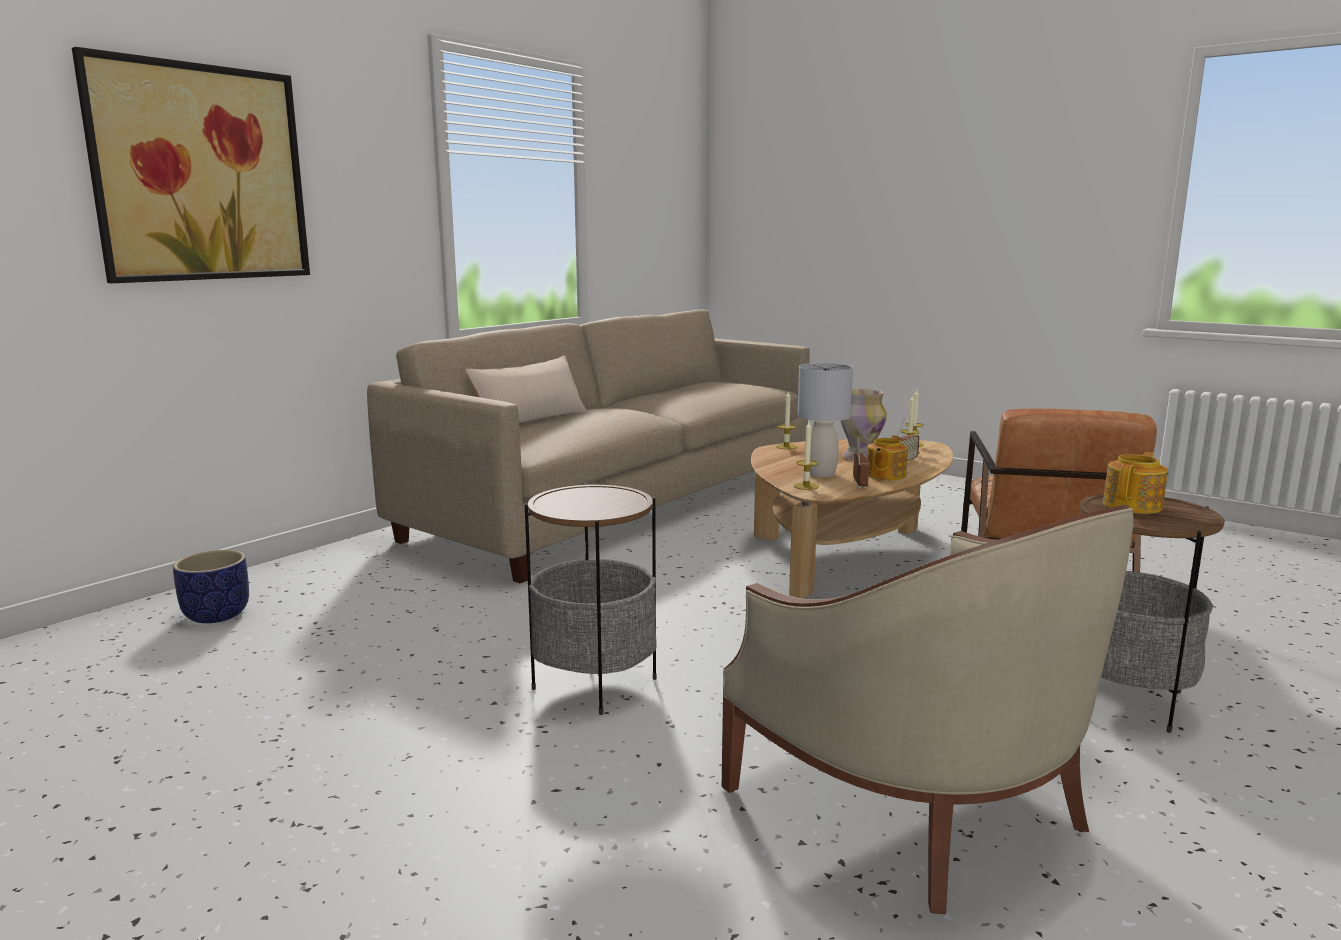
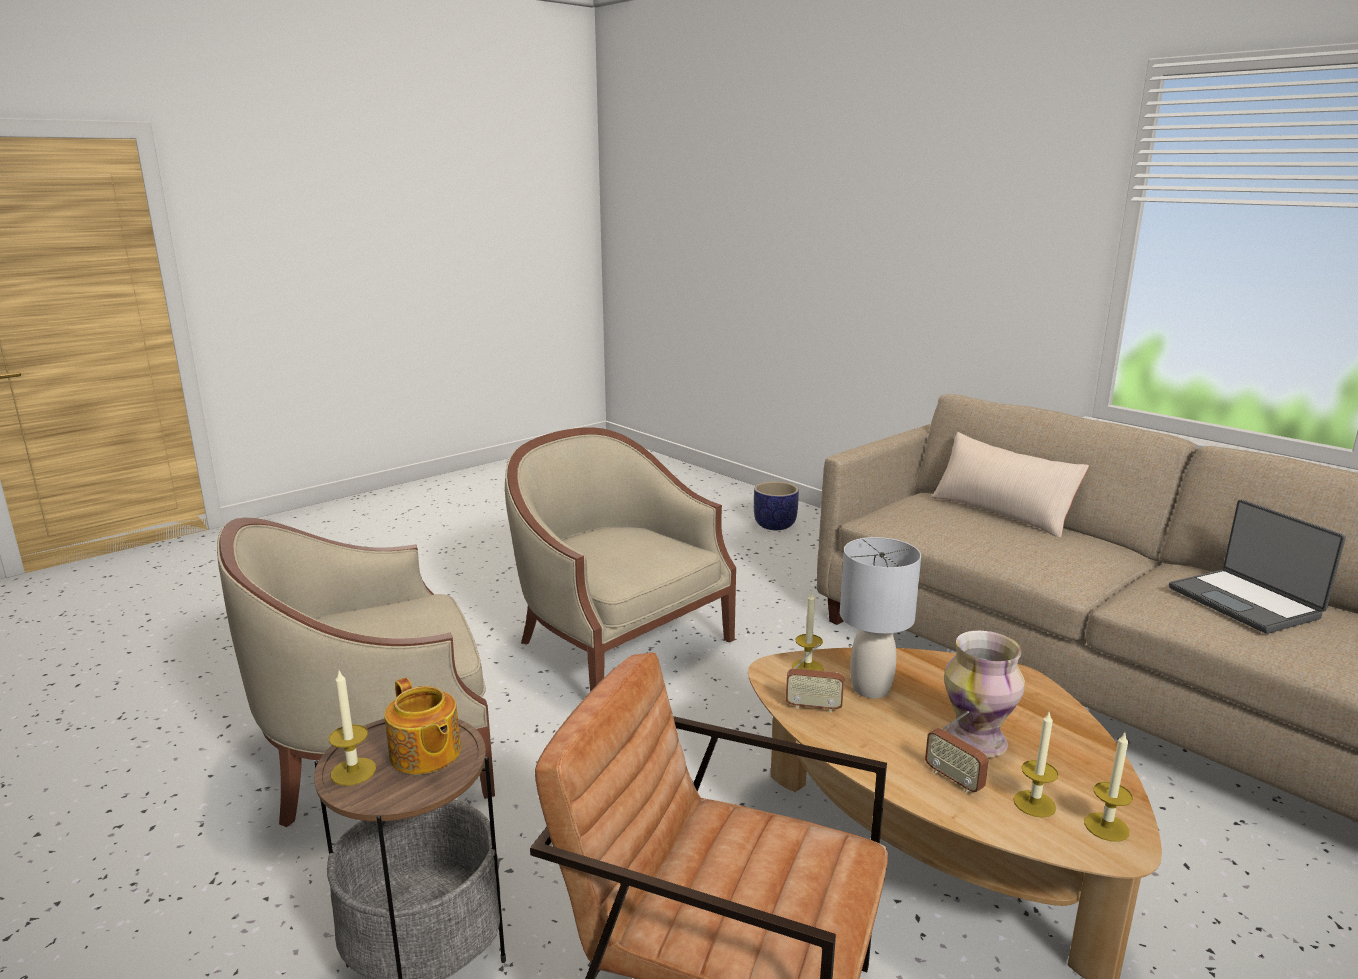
camera: 100 degrees right, 5 degrees up
picture [72,47,310,283] -> none
side table [525,484,657,715] -> beige armchair [505,427,736,692]
candle [776,390,797,449] -> candle moved to [329,671,376,786]
teapot [867,436,908,480] -> none
none -> laptop [1169,500,1346,634]

